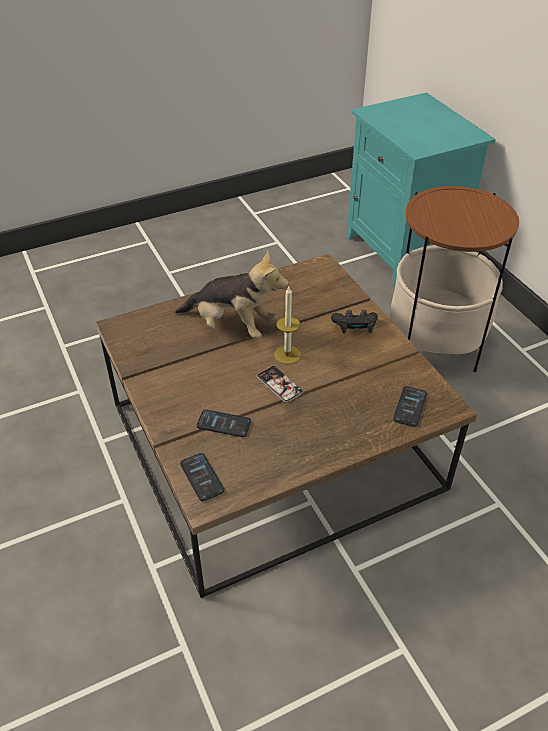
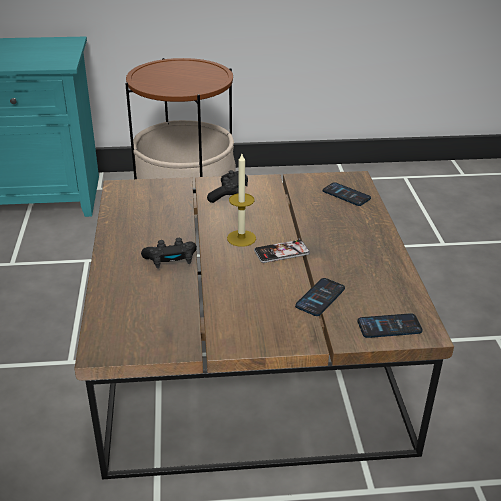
camera: 70 degrees left, 10 degrees down
plush toy [175,250,289,338] -> black game controller [141,238,197,269]

